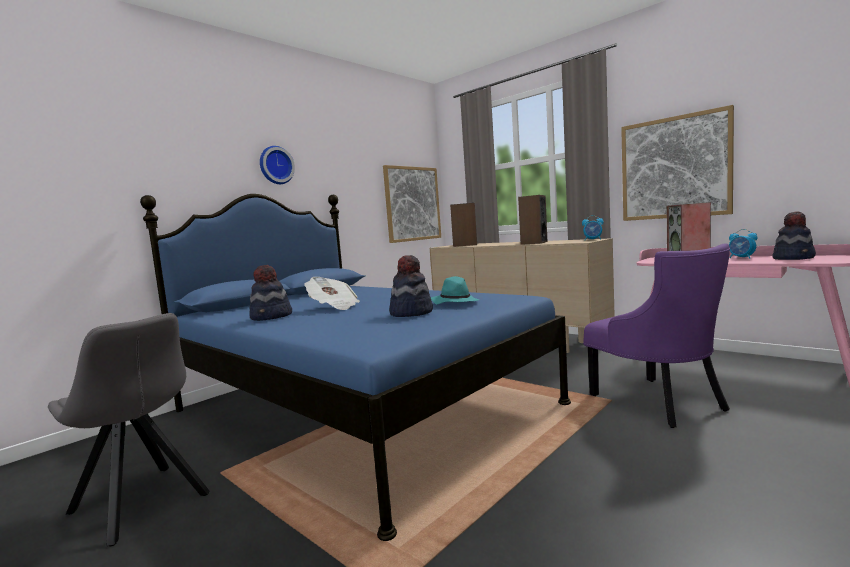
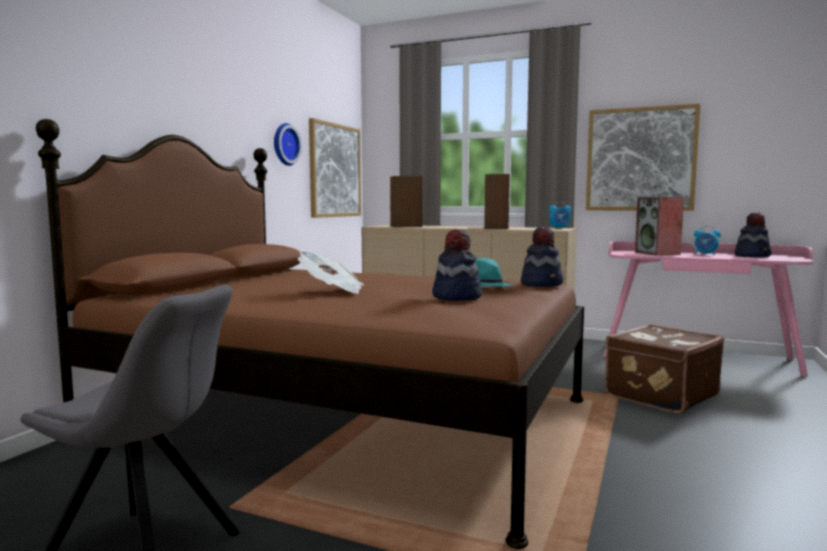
camera: 20 degrees left, 0 degrees up
blue bed [140,194,571,541] -> brown bed [36,119,584,549]
hat [249,265,292,321] -> hat moved to [521,226,564,287]
wall clock [260,146,295,184] -> wall clock moved to [274,123,302,166]
purple chair [583,243,730,428] -> brown suitcase [605,324,724,414]

